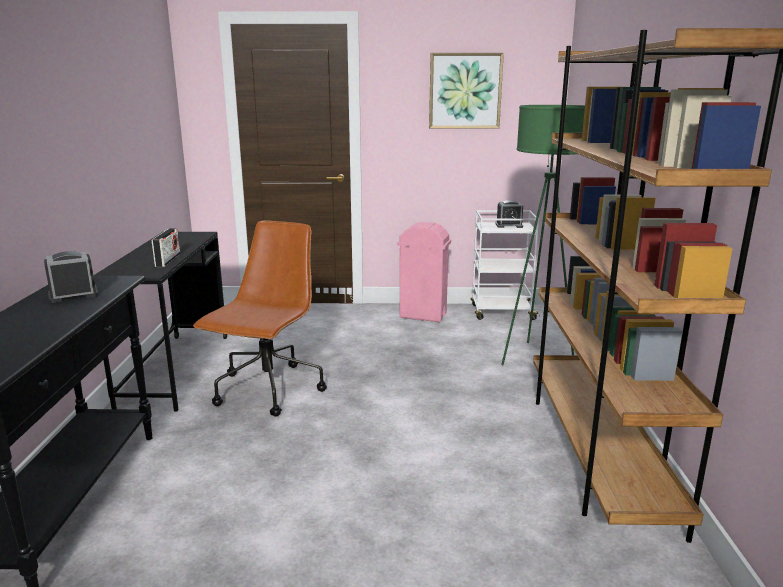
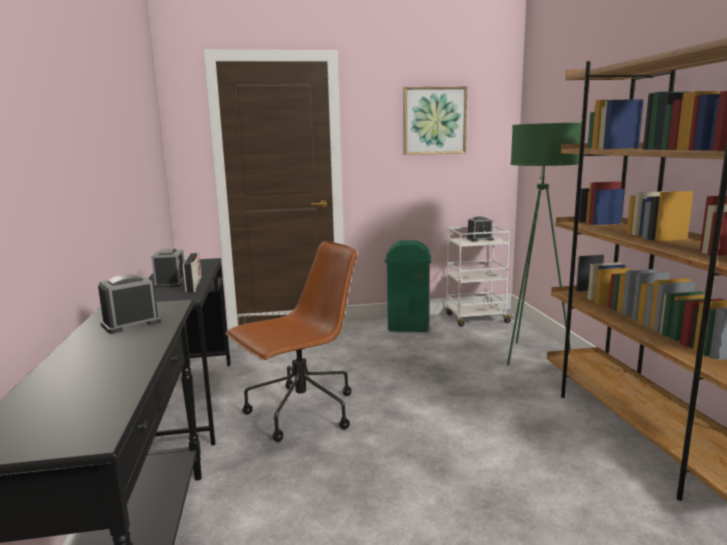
camera: 10 degrees left, 5 degrees down
brown office chair [193,221,327,417] -> brown office chair turned 45 degrees clockwise [226,241,357,442]
pink trash can [397,222,451,322] -> green trash can [385,240,431,332]
none -> alarm clock [151,249,184,288]

